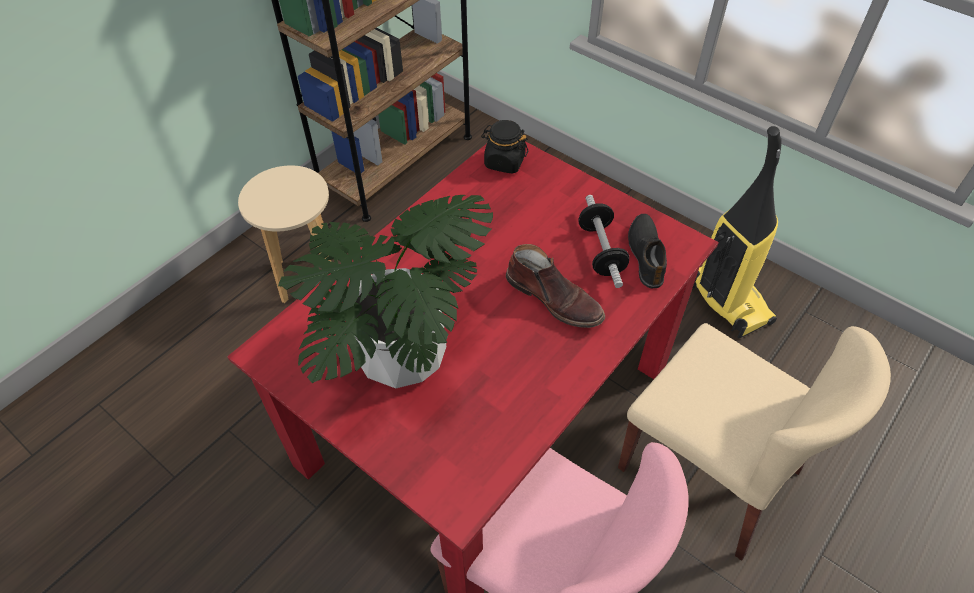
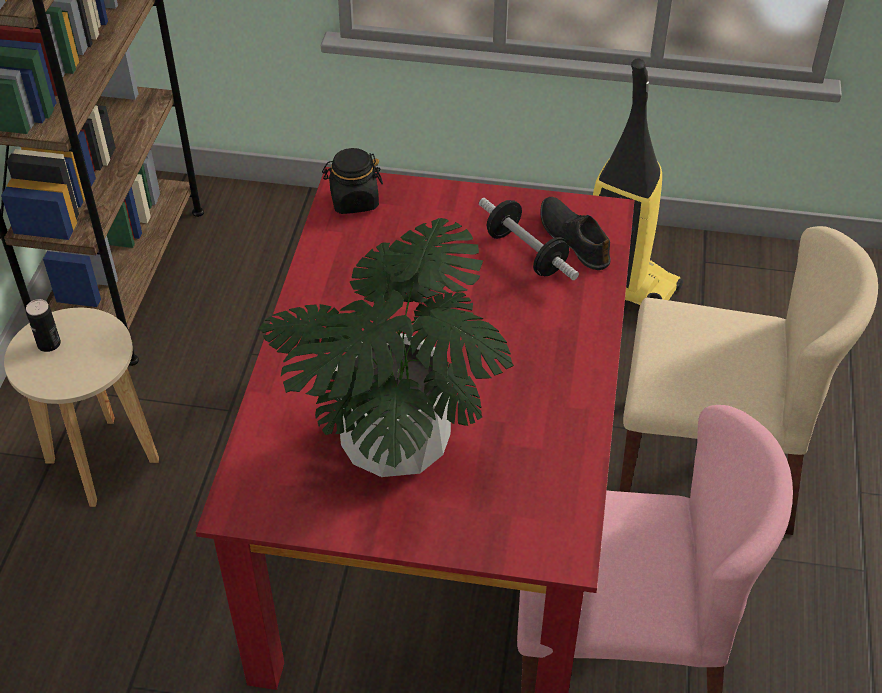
camera: 30 degrees left, 5 degrees down
brown boot [506,244,605,328] -> none
none -> can [26,299,61,352]

